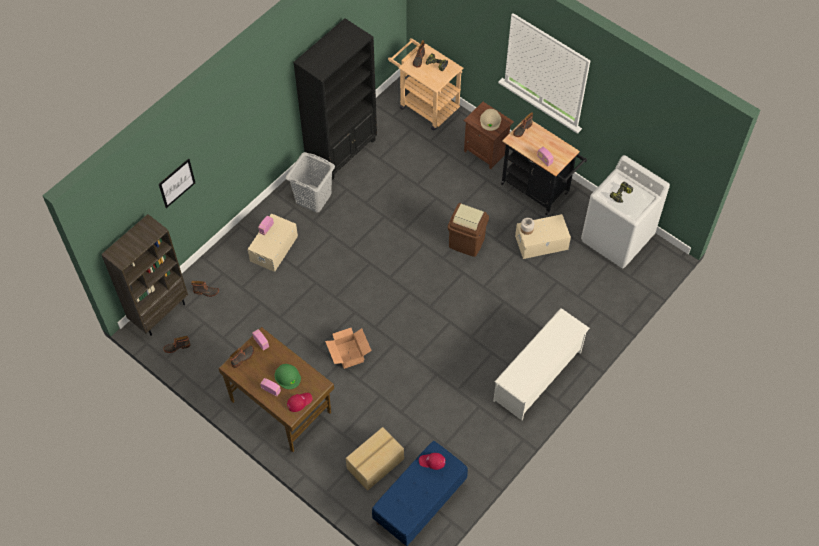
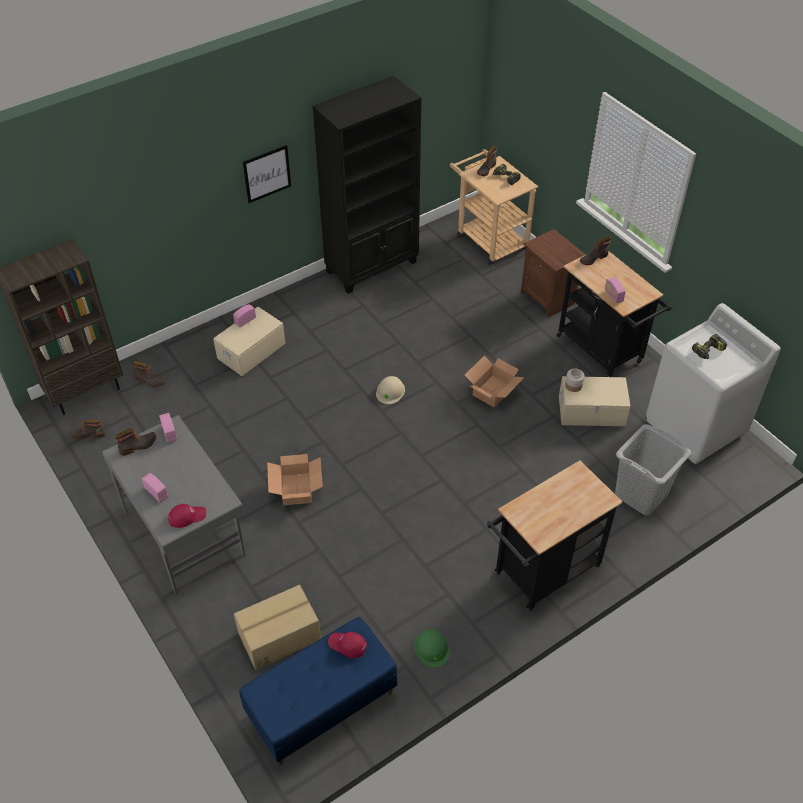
camera: 15 degrees right, 10 degrees down
picture [159,159,195,208] -> picture moved to [243,145,291,203]
brown desk [218,327,334,452] -> grey desk [102,415,246,594]
green hard hat [275,364,301,389] -> green hard hat moved to [414,629,450,667]
grey laundry basket [286,152,335,212] -> grey laundry basket moved to [615,424,691,516]
brown trash can [448,203,489,257] -> cardboard box [465,356,525,407]
beige hard hat [480,109,501,131] -> beige hard hat moved to [376,376,405,404]
white shoe rack [493,308,590,420] -> black cart [487,460,622,611]

